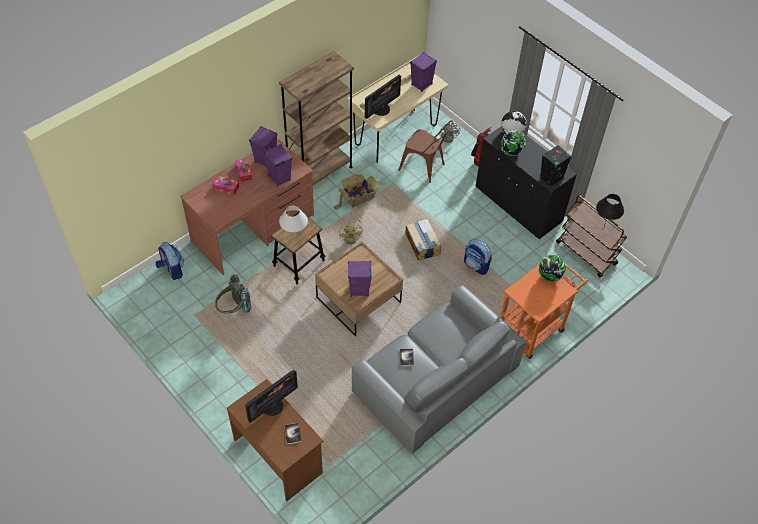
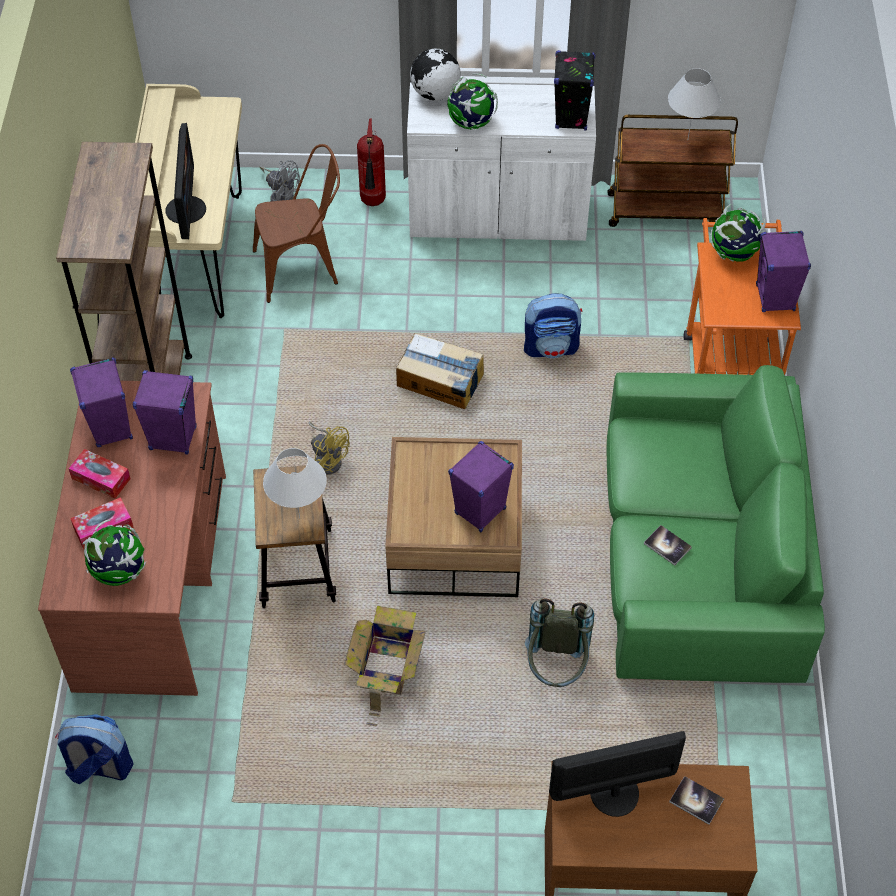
camera: 45 degrees left, 0 degrees up
grey backpack [215,274,251,314] -> grey backpack moved to [525,599,594,687]
monitor [245,370,298,423] -> monitor turned 105 degrees counterclockwise [549,731,686,817]
cardboard box [333,174,380,210] -> cardboard box moved to [344,606,426,726]
grey sofa [352,285,526,454] -> green sofa [607,365,825,683]
purple speaker [410,52,437,92] -> purple speaker moved to [756,231,811,312]
black cabinet [475,127,577,239] -> white cabinet [407,82,596,241]
black table lamp [596,194,624,226] -> white table lamp [668,68,721,139]
none -> globe [82,519,146,586]

